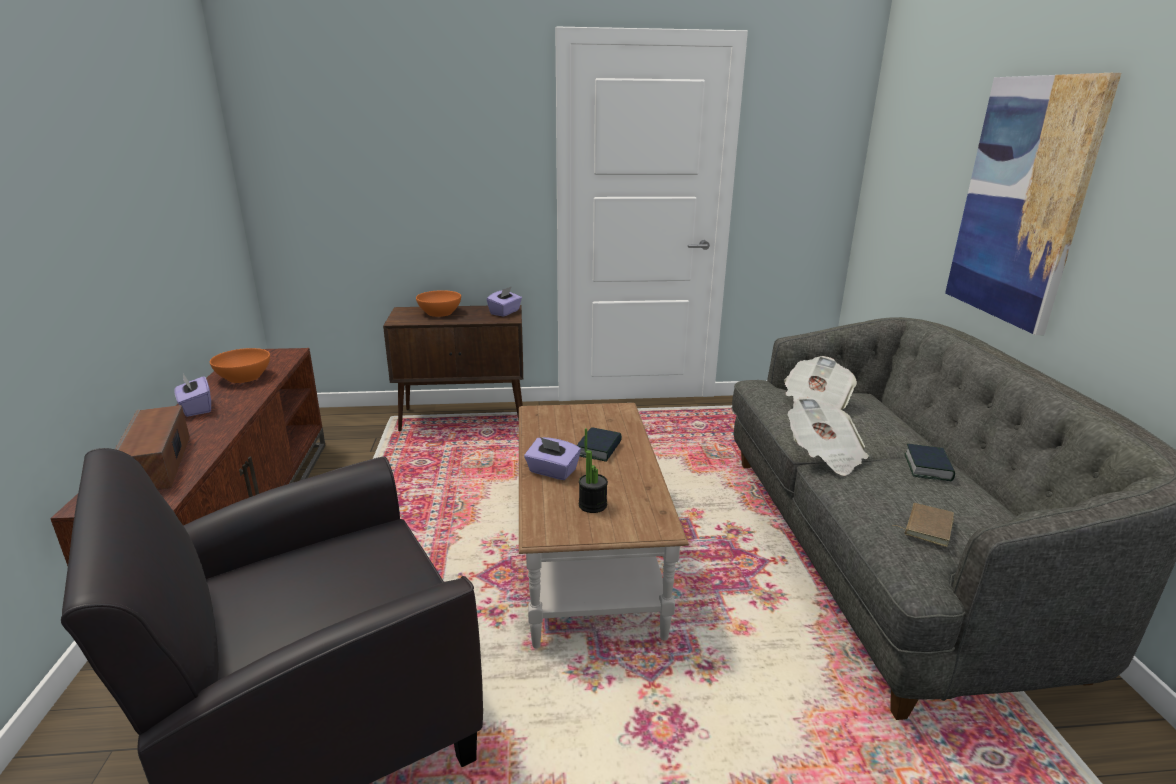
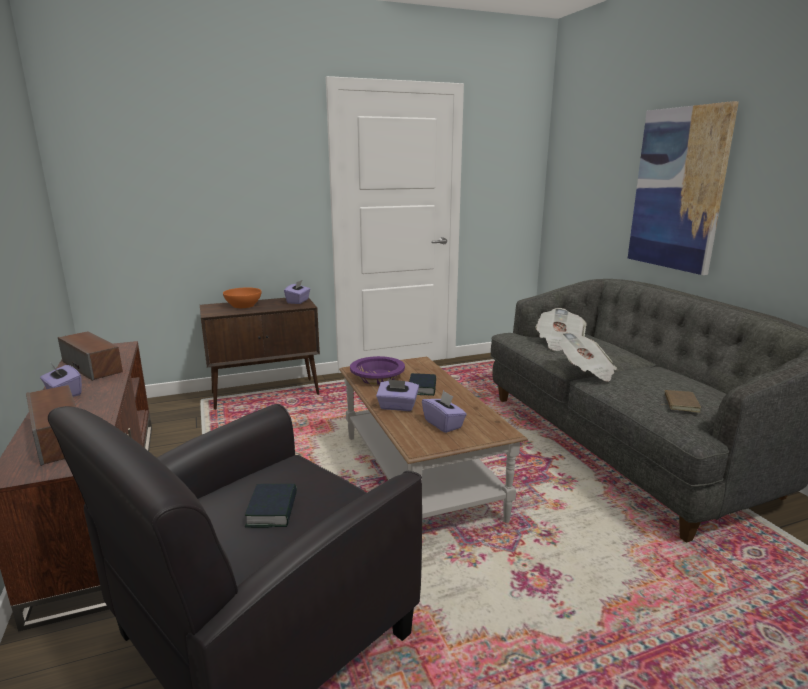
camera: 15 degrees left, 5 degrees down
orange bowl [210,348,270,383] -> speaker [58,331,123,381]
potted plant [579,428,608,513] -> purple tissue box [422,390,467,433]
book [905,444,955,481] -> book moved to [245,484,297,528]
none -> purple bowl [350,356,405,384]

